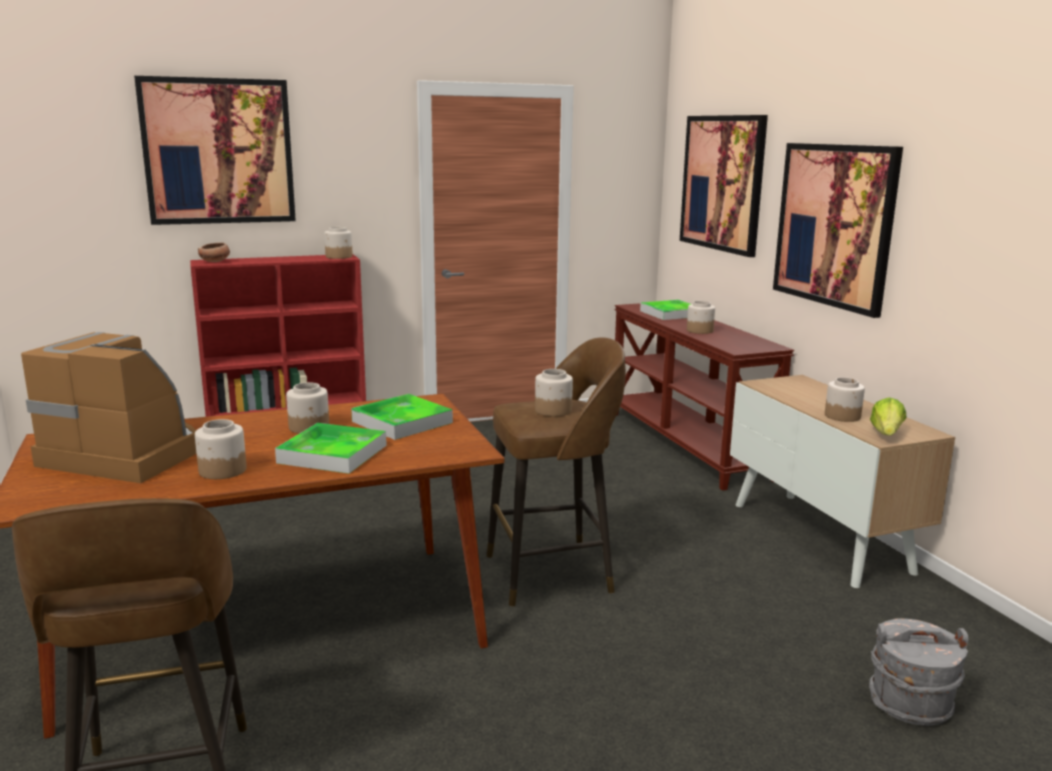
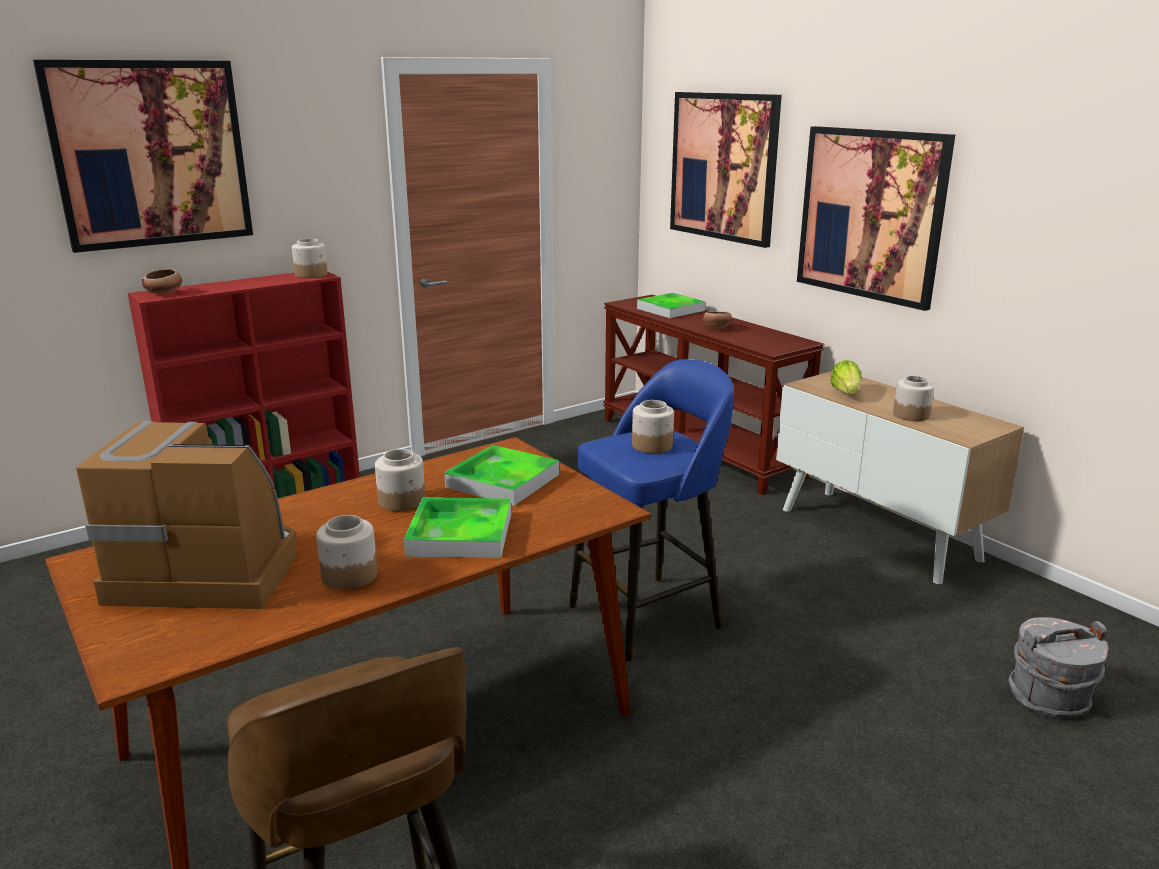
camera: 15 degrees left, 5 degrees up
brown stool [487,337,626,607] -> blue stool [569,359,734,662]
jar [687,301,715,334] -> bowl [703,311,732,329]
lettuce [870,397,907,436] -> lettuce moved to [830,360,861,395]

